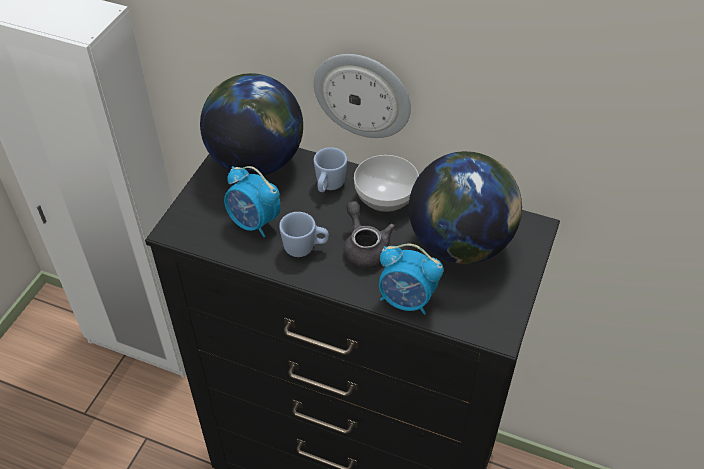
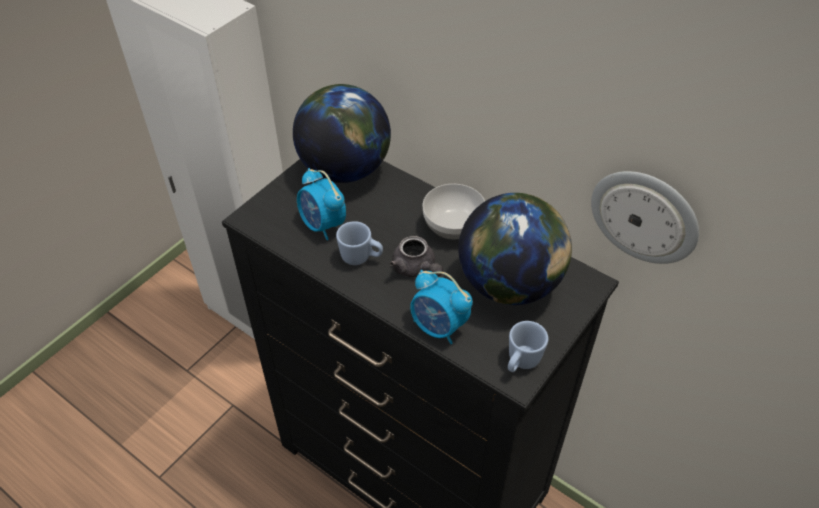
camera: 15 degrees right, 0 degrees up
wall clock [314,54,411,138] -> wall clock moved to [591,171,699,264]
blue mug [314,147,347,192] -> blue mug moved to [508,321,548,372]
grey teapot [344,201,395,269] -> grey teapot turned 150 degrees clockwise [390,236,443,277]

